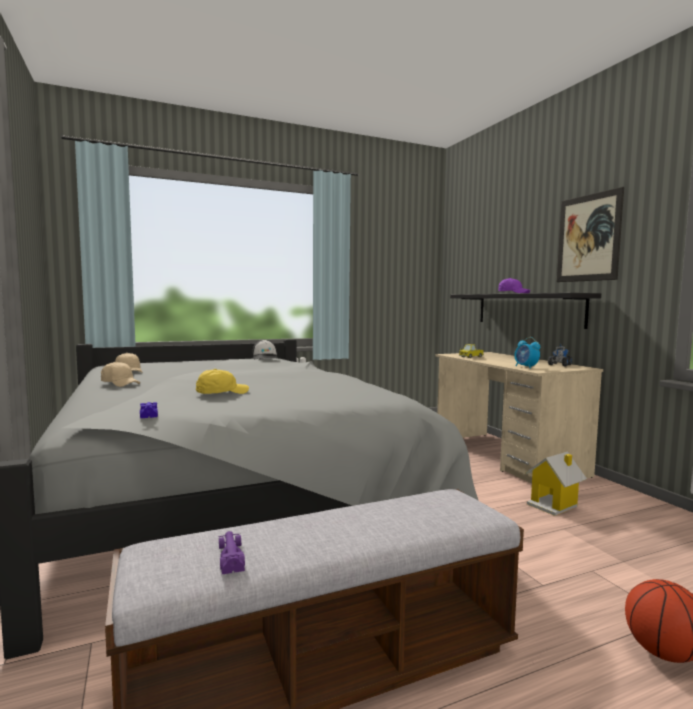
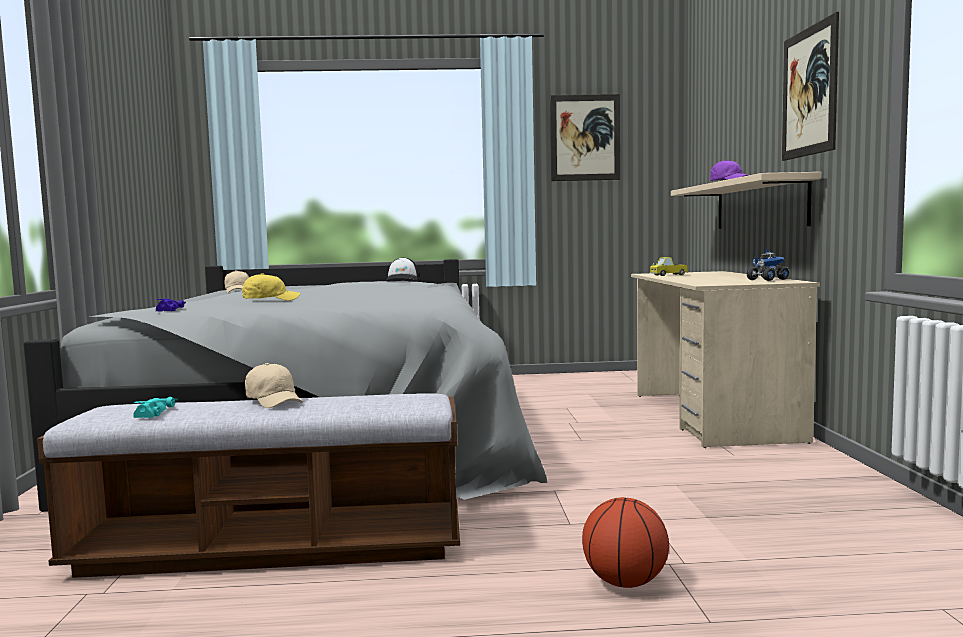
camera: 20 degrees right, 0 degrees up
beige cap [101,362,140,387] -> beige cap moved to [245,363,303,408]
purple toy car [218,531,245,574] -> turquoise toy car [133,397,178,418]
black shelf [450,293,601,329] -> beige shelf [671,172,822,229]
alarm clock [514,337,540,369] -> none
toy house [525,451,587,516] -> none
none -> picture [550,94,620,181]

